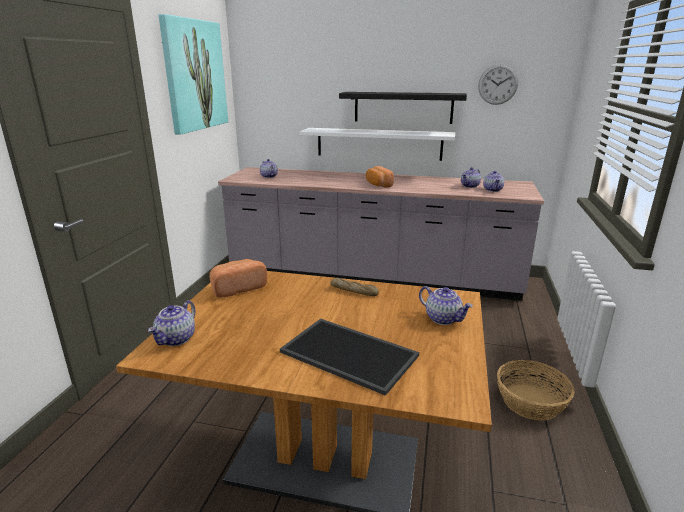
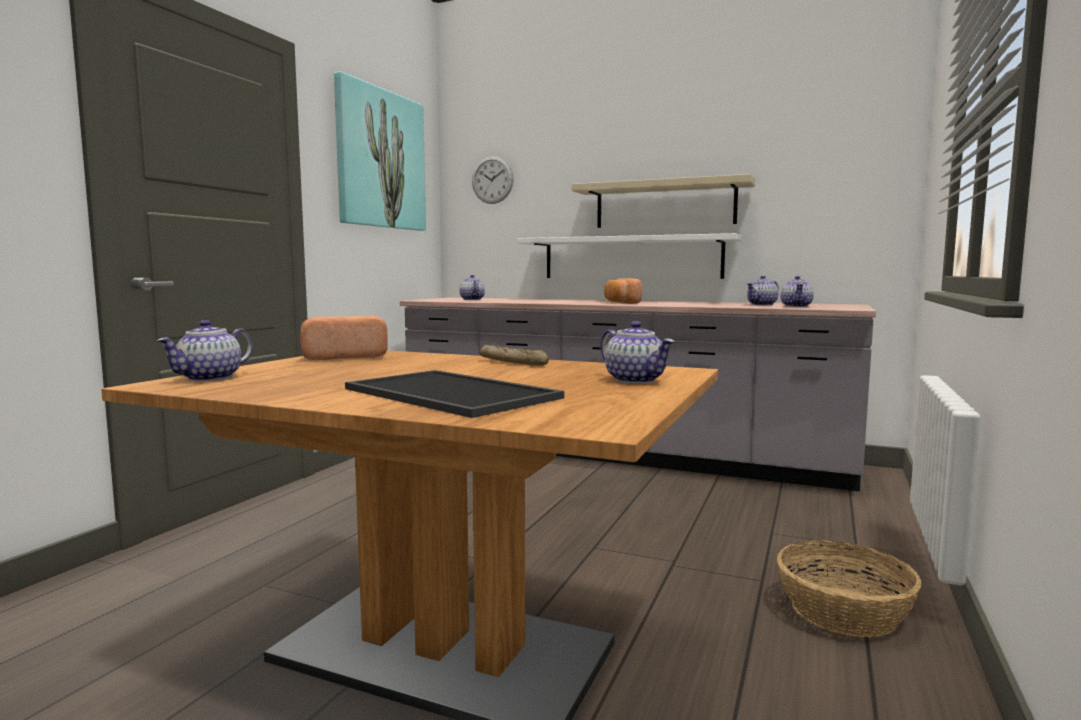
camera: 10 degrees right, 15 degrees down
black shelf [339,92,467,124] -> beige shelf [572,174,755,228]
wall clock [478,64,518,105] -> wall clock moved to [472,156,514,204]

